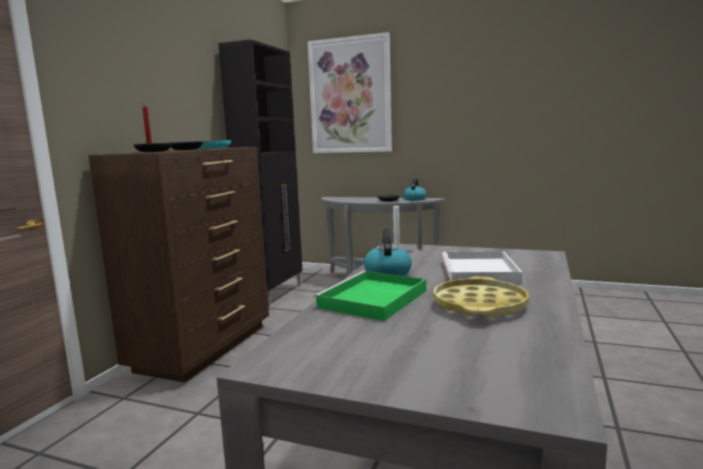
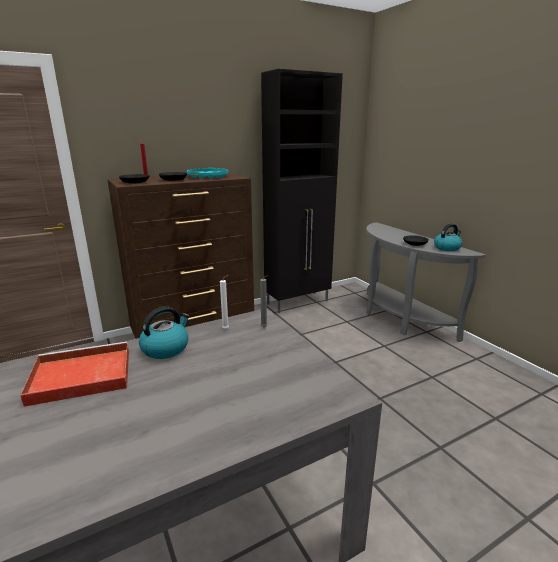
camera: 40 degrees right, 10 degrees up
picture [308,32,392,153] -> none
green tray [313,271,426,321] -> red tray [20,341,129,407]
yellow tray [433,276,529,318] -> none
white tray [441,251,522,284] -> none

